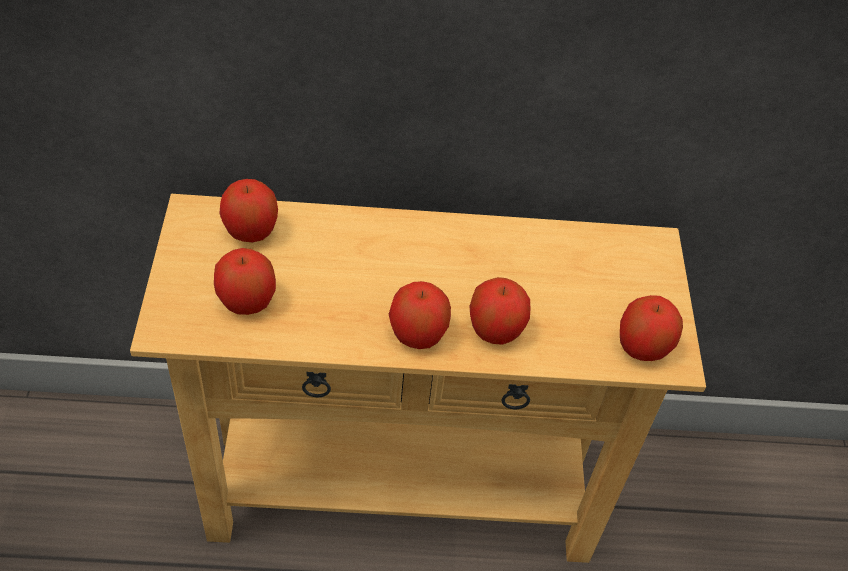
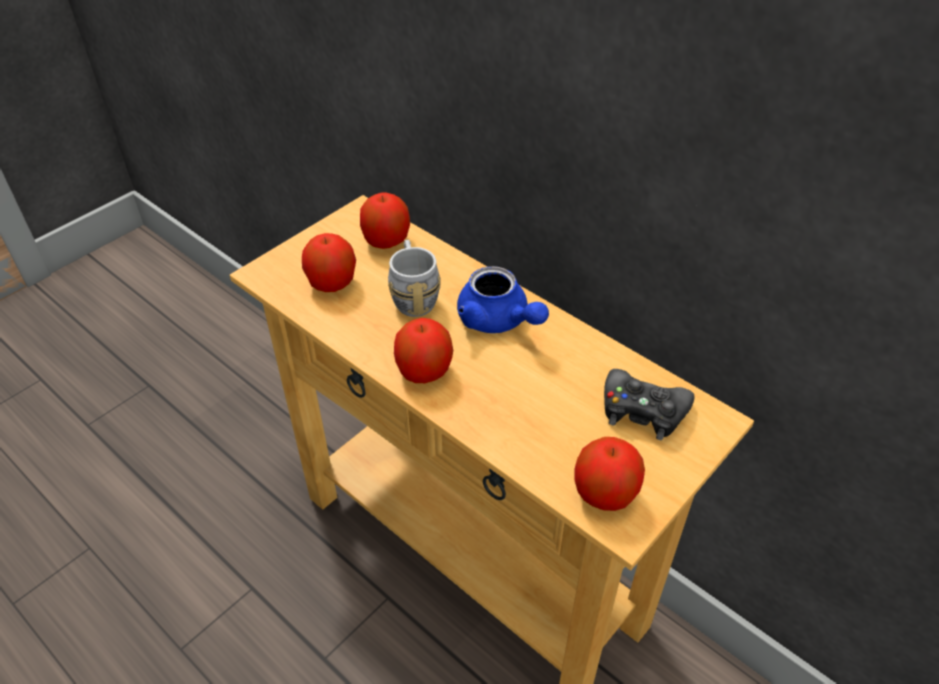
camera: 45 degrees right, 5 degrees down
apple [470,277,530,345] -> none
none -> grey mug [388,240,441,317]
none -> blue teapot [457,266,549,333]
none -> black game controller [604,369,695,440]

